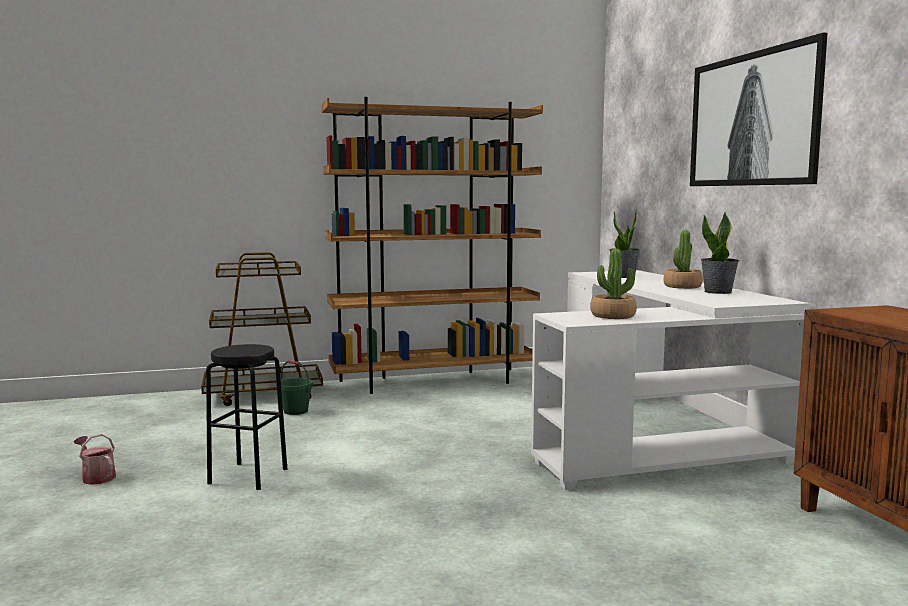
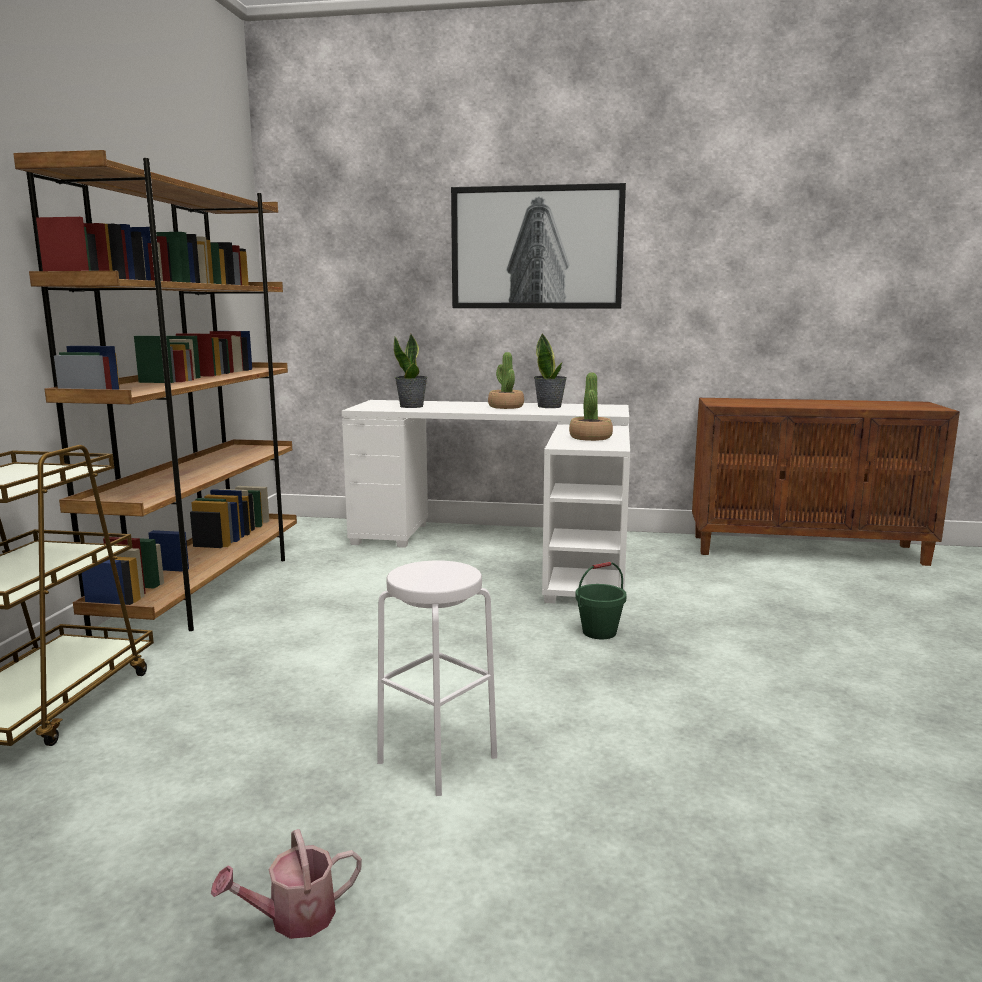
camera: 65 degrees left, 5 degrees up
black stool [206,344,288,490] -> white stool [377,560,497,796]
green bucket [281,360,313,415] -> green bucket moved to [575,562,627,640]

